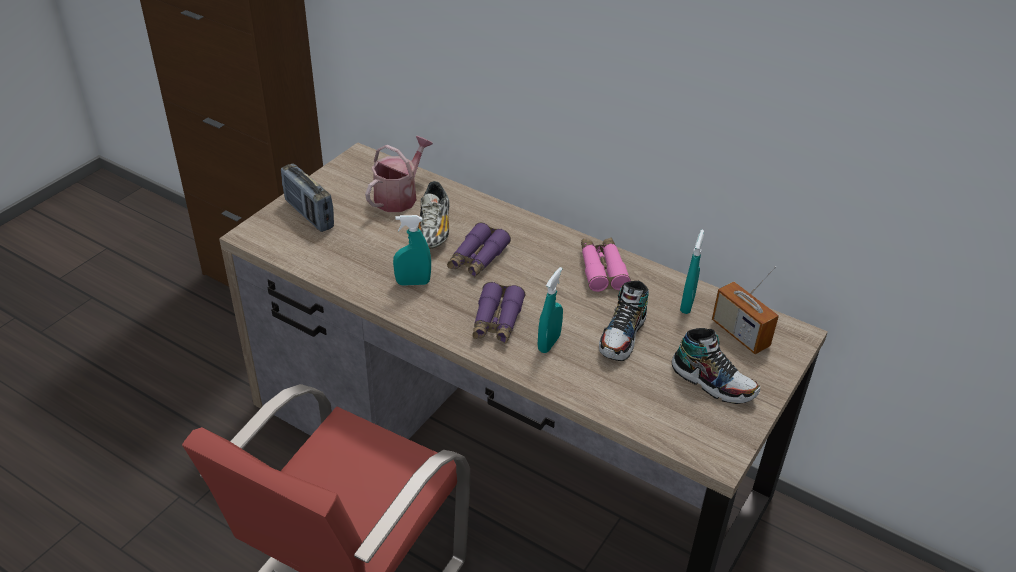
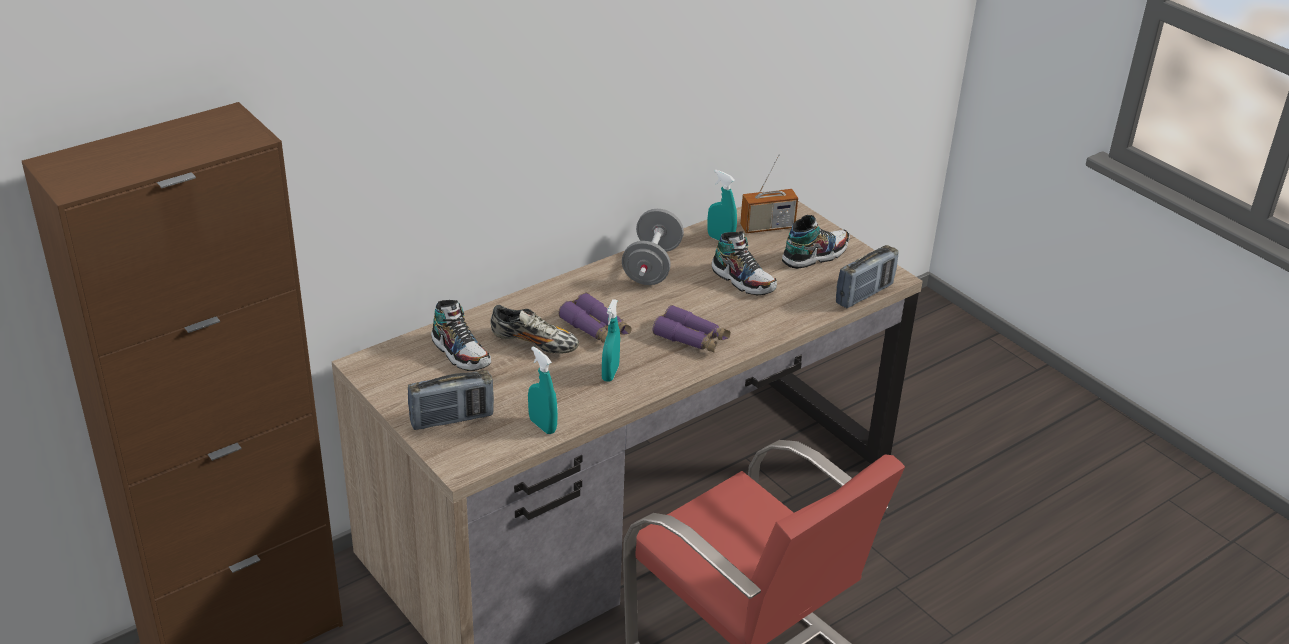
camera: 70 degrees left, 5 degrees down
watering can [365,136,433,212] -> shoe [431,300,491,371]
turquoise spray bottle [538,267,563,353] -> turquoise spray bottle moved to [528,346,558,434]
pink binoculars [581,237,631,292] -> grey dumbbell [622,209,684,285]
none -> radio [836,245,899,308]

